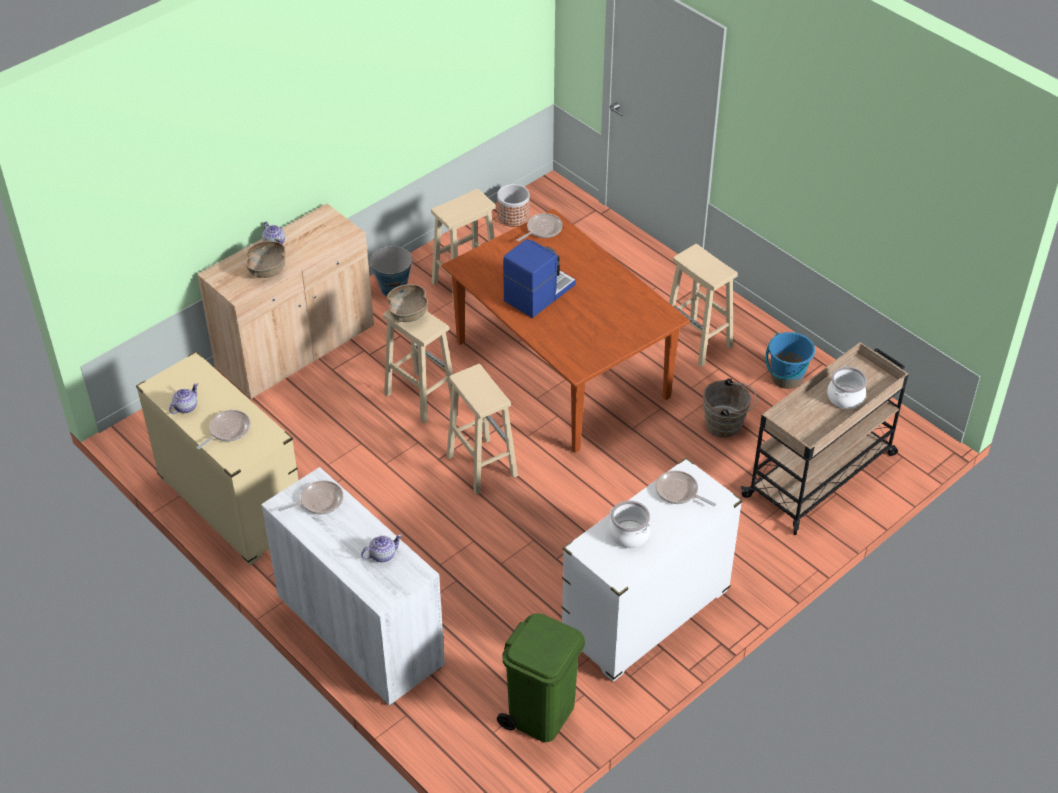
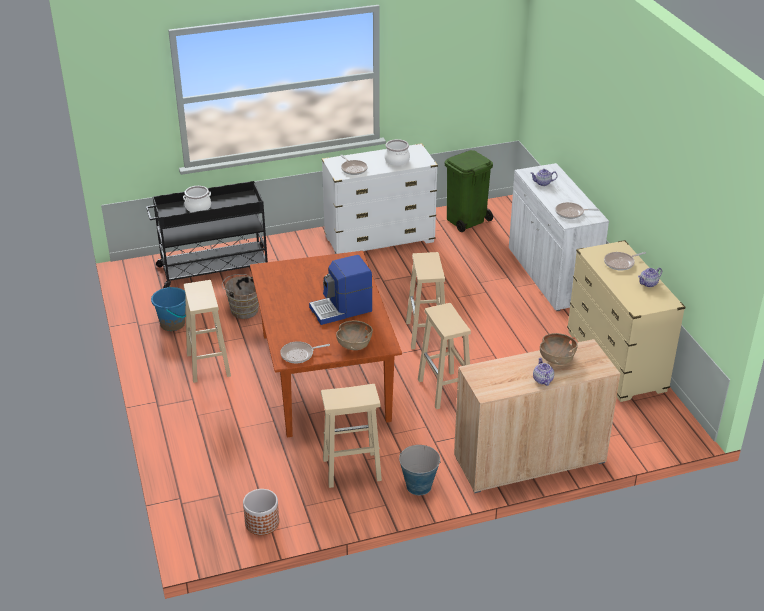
camera: 155 degrees left, 10 degrees down
brown bowl [387,284,428,322] -> brown bowl moved to [336,320,373,350]
beige cart [740,342,908,535] -> black cart [146,181,268,288]

